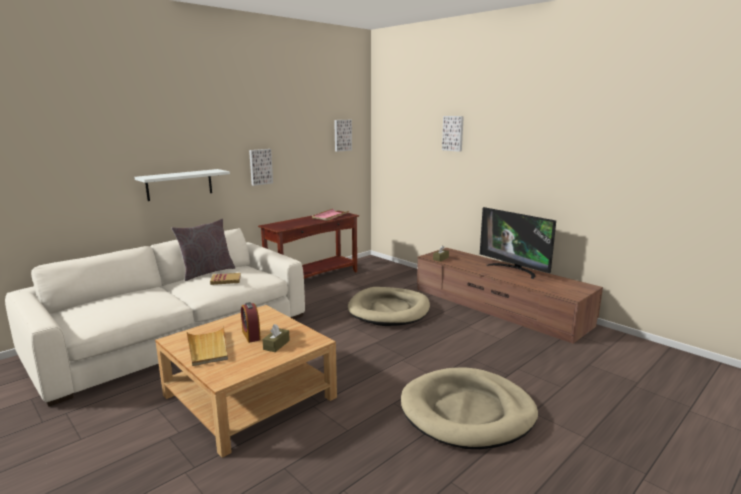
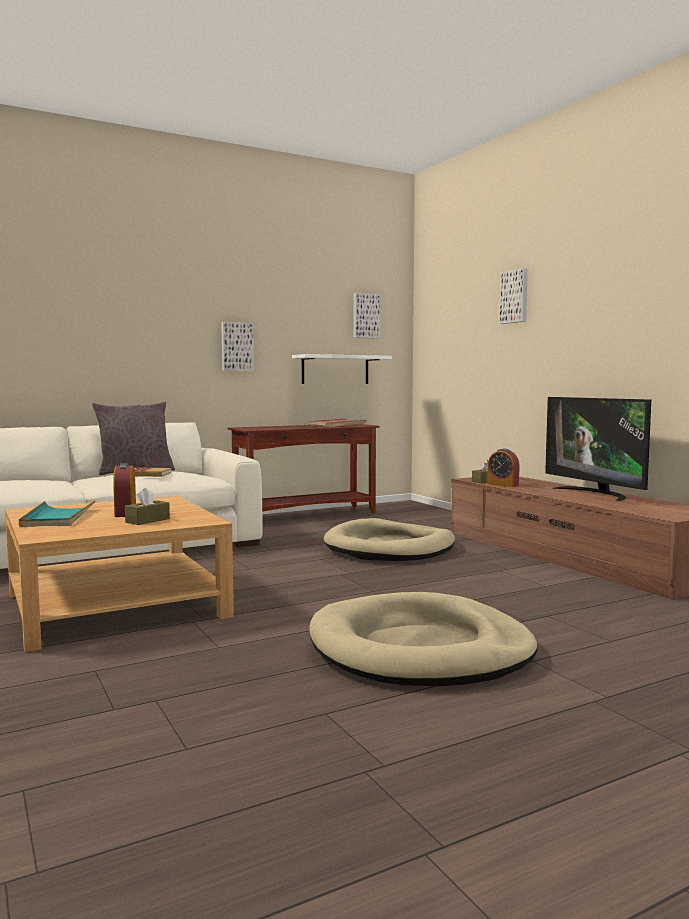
camera: 15 degrees right, 10 degrees down
white shelf [134,169,230,201] -> white shelf moved to [292,354,392,384]
beige tray [186,326,228,366] -> turquoise tray [19,500,96,527]
none -> alarm clock [487,448,520,487]

